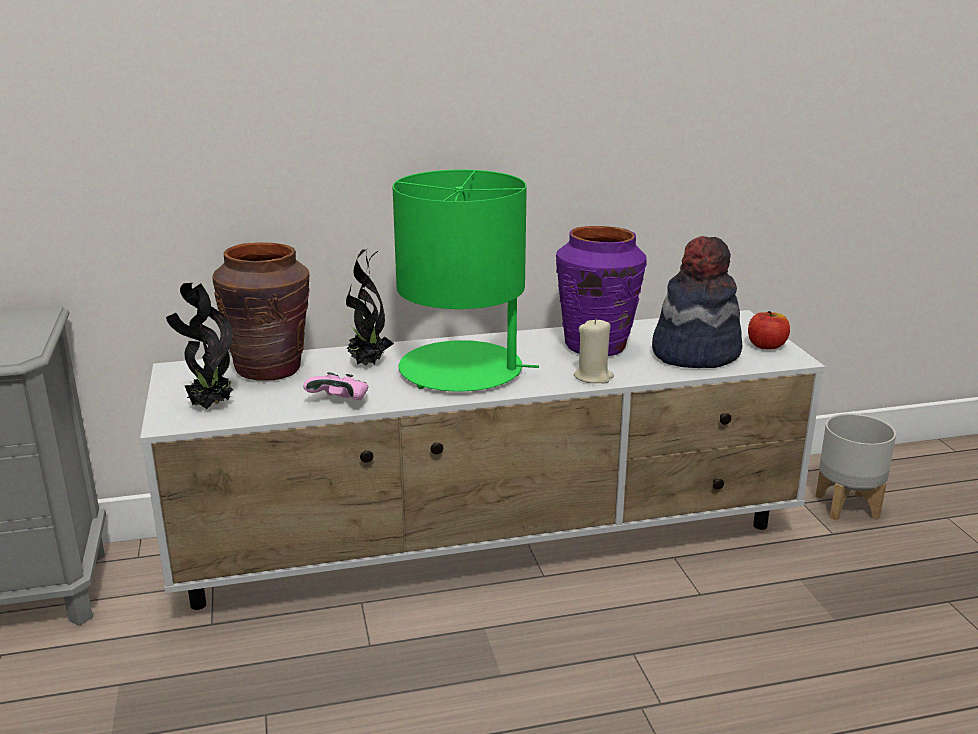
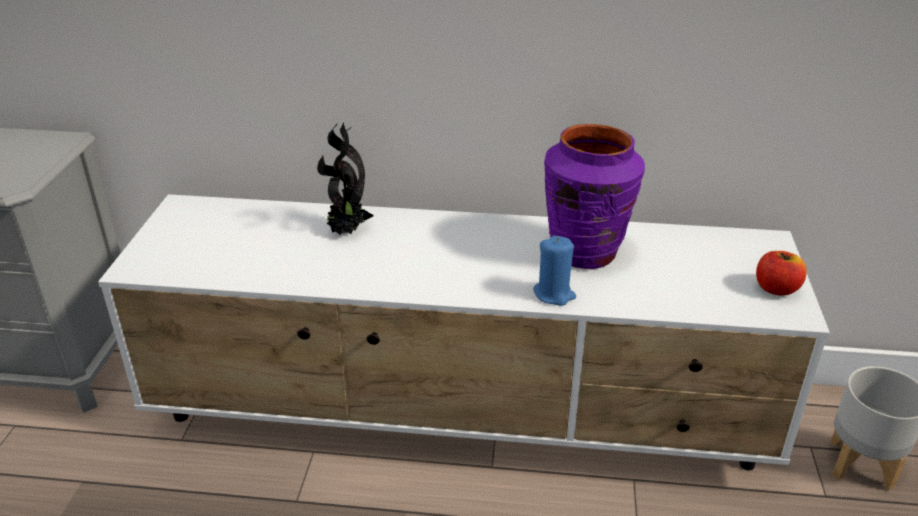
camera: 20 degrees right, 10 degrees up
potted plant [166,283,233,409] -> none
brown vase [213,242,309,381] -> none
pink game controller [303,372,368,400] -> none
green table lamp [392,170,539,392] -> none
beige candle [574,319,614,383] -> blue candle [533,236,576,306]
hat [652,236,742,368] -> none

